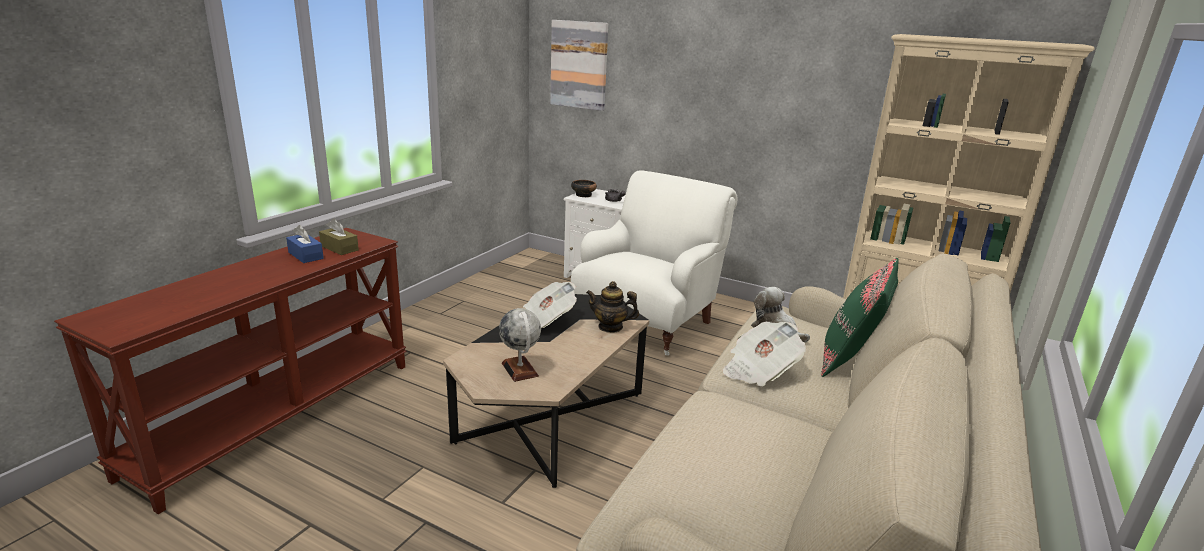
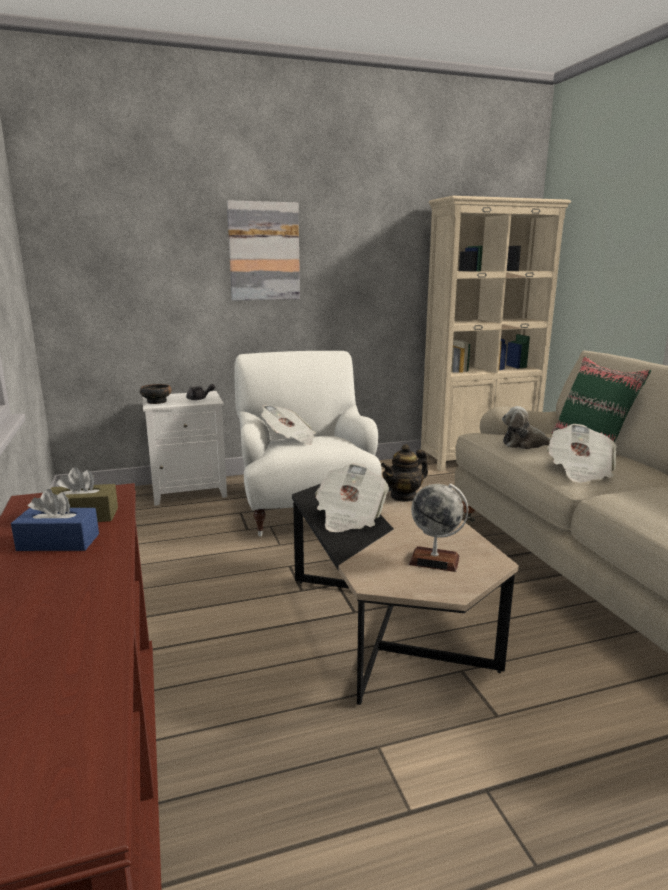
camera: 45 degrees left, 5 degrees down
picture [550,20,608,111] -> picture moved to [227,200,300,301]
none -> newspaper [261,405,316,445]

